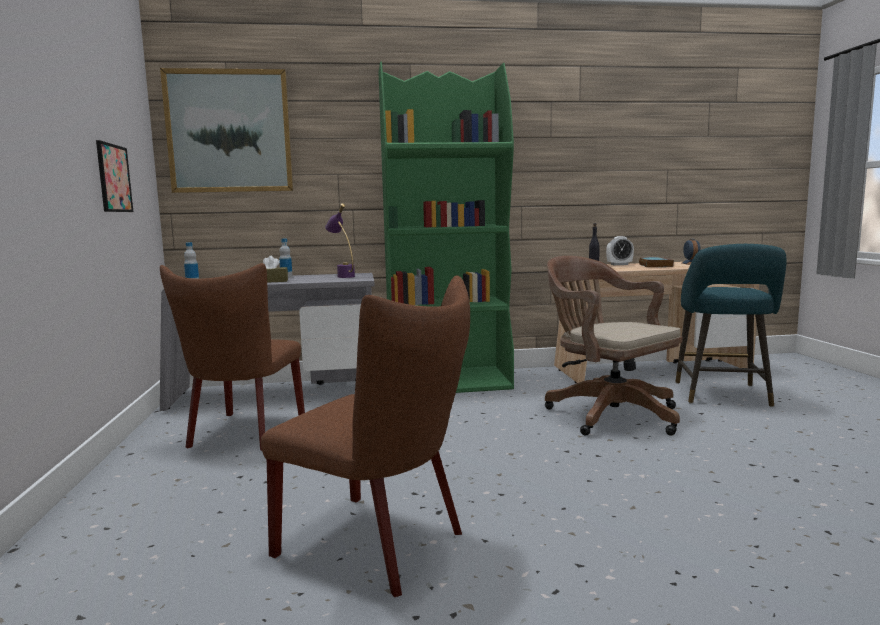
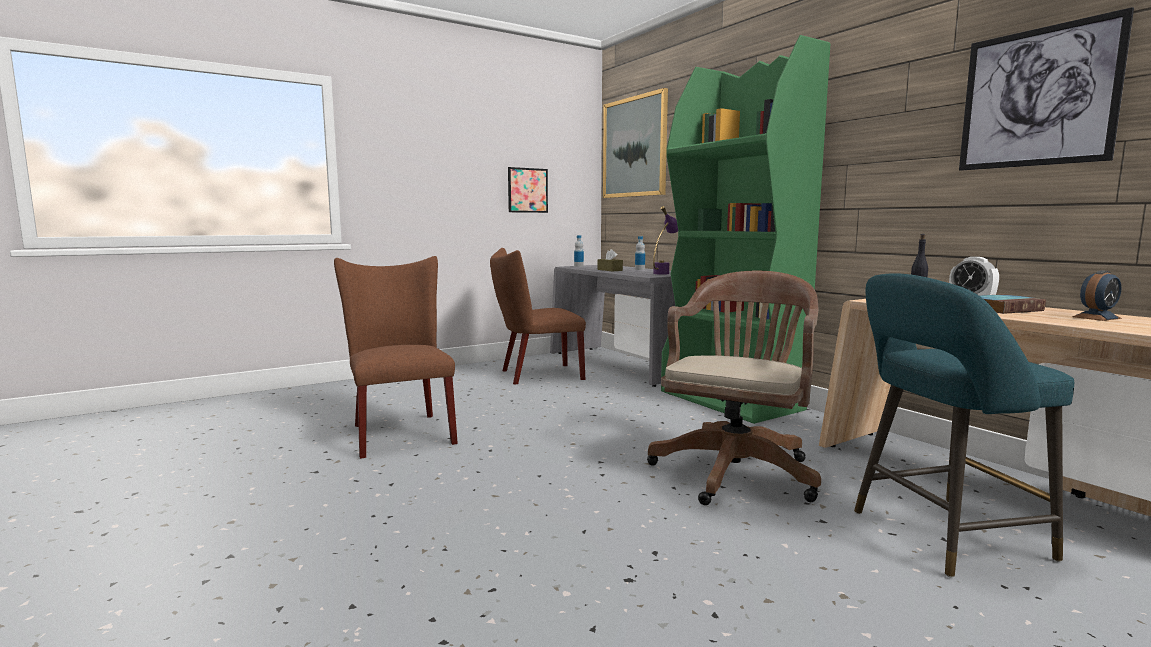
camera: 65 degrees right, 0 degrees up
brown chair [261,275,470,597] -> brown chair turned 150 degrees clockwise [334,256,458,459]
none -> picture [959,7,1134,171]

